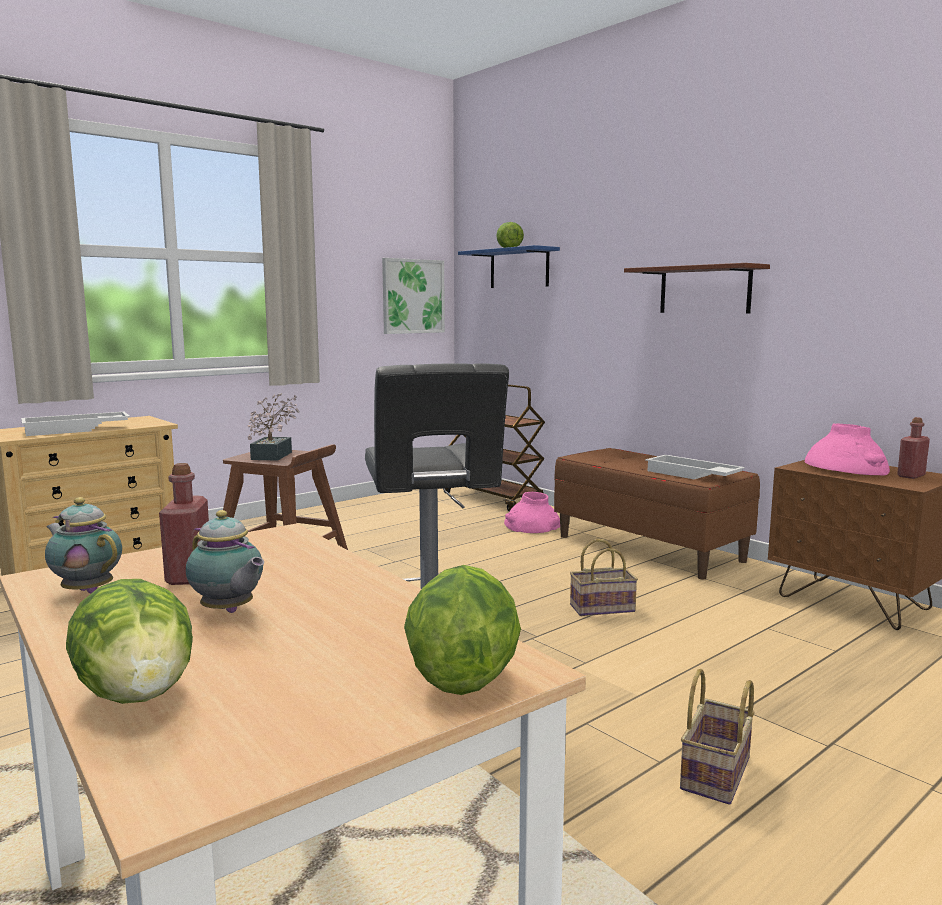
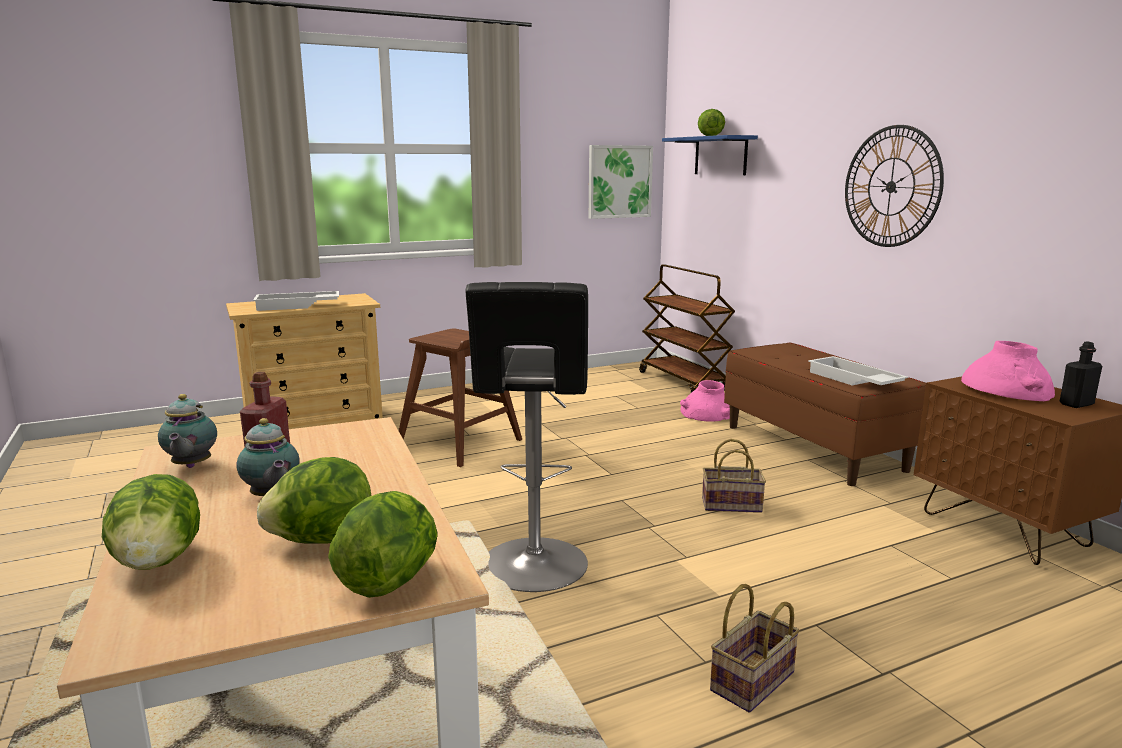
camera: 15 degrees right, 5 degrees up
teapot [45,497,122,594] -> teapot turned 150 degrees counterclockwise [158,394,217,468]
potted plant [248,393,299,461] -> none
brown shelf [624,263,770,314] -> wall clock [845,125,944,247]
red bottle [897,417,930,479] -> black bottle [1060,342,1102,408]
none -> lettuce [257,457,372,544]

